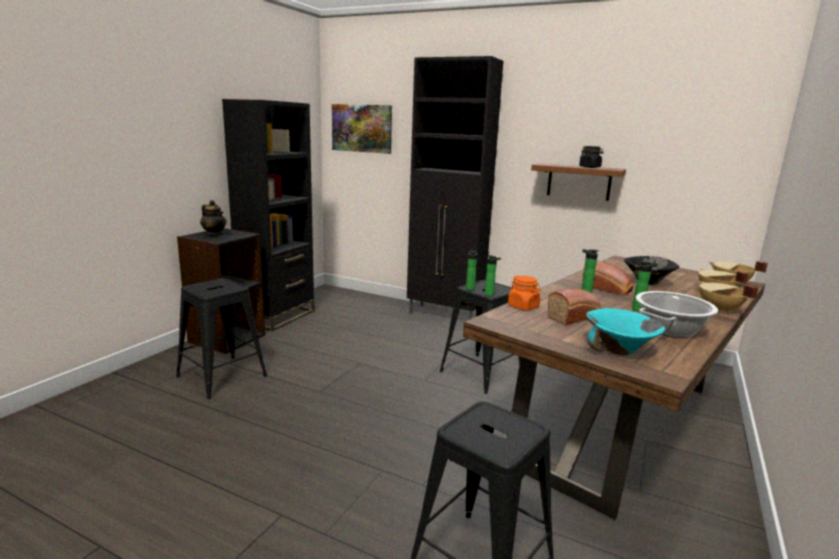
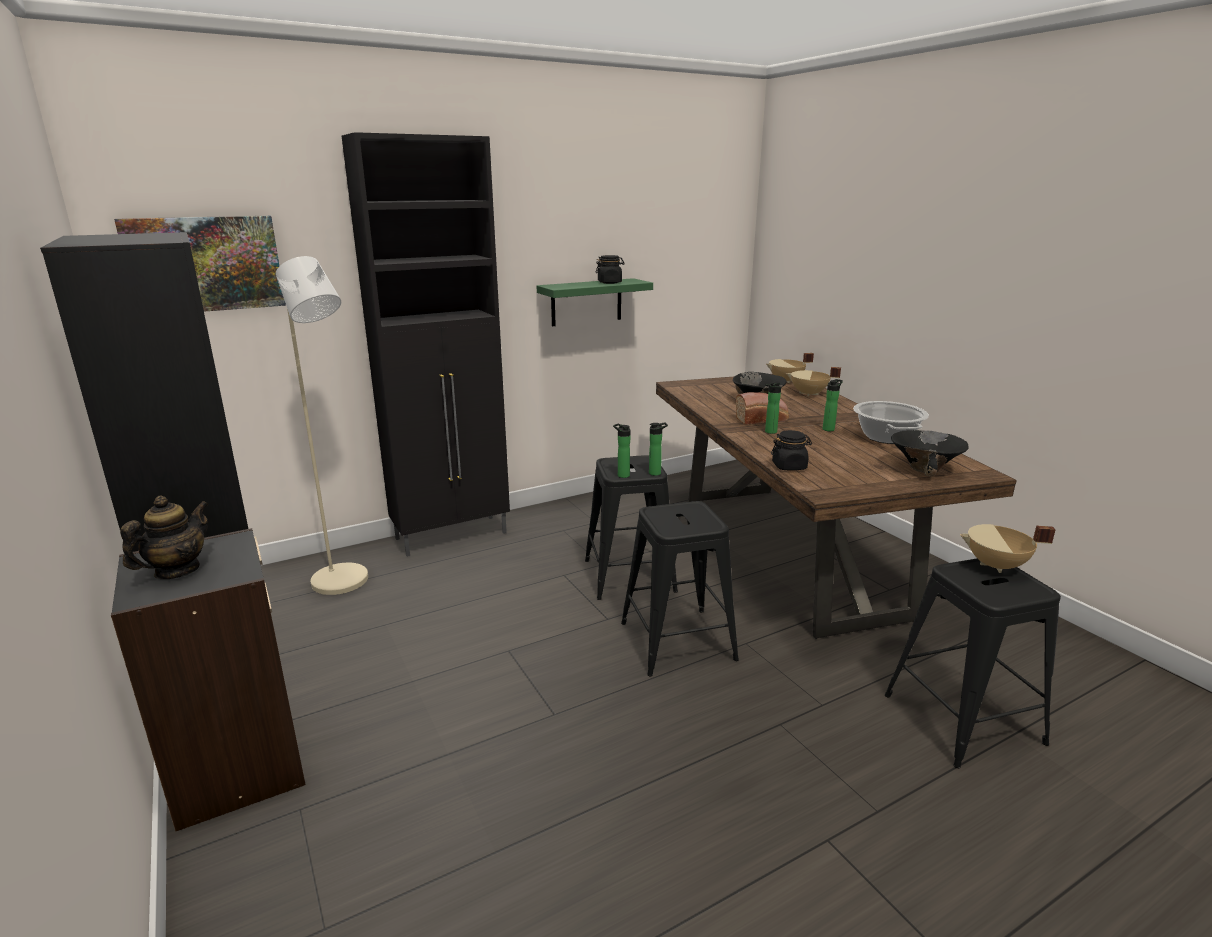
camera: 55 degrees left, 5 degrees up
black stool [176,278,267,399] -> black stool moved to [621,501,739,676]
teapot [200,200,227,236] -> teapot turned 45 degrees counterclockwise [120,496,209,579]
orange jar [508,276,541,311] -> black jar [771,430,812,470]
brown shelf [531,163,626,201] -> green shelf [537,278,653,326]
bread [548,289,601,325] -> none
turquoise bowl [586,308,666,355] -> black bowl [891,430,969,477]
beige cooking pot [700,281,759,313] -> beige cooking pot moved to [960,524,1056,573]
none -> beige floor lamp [276,256,368,595]

